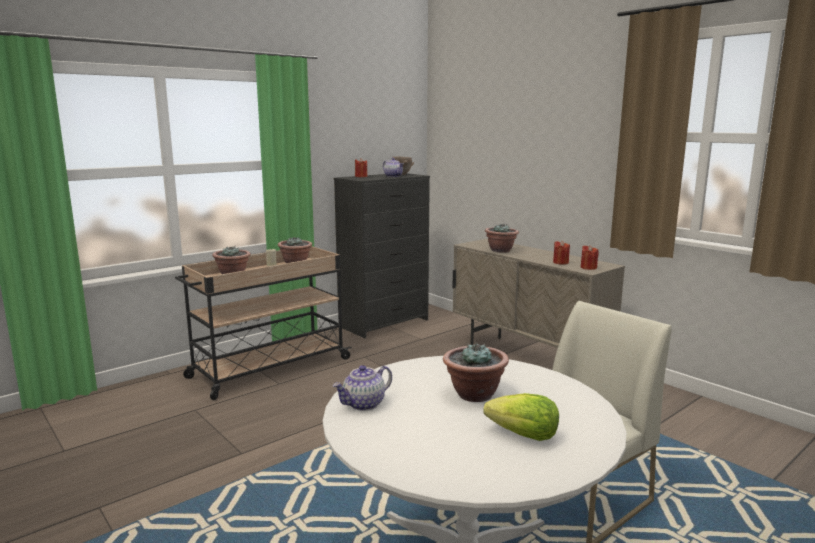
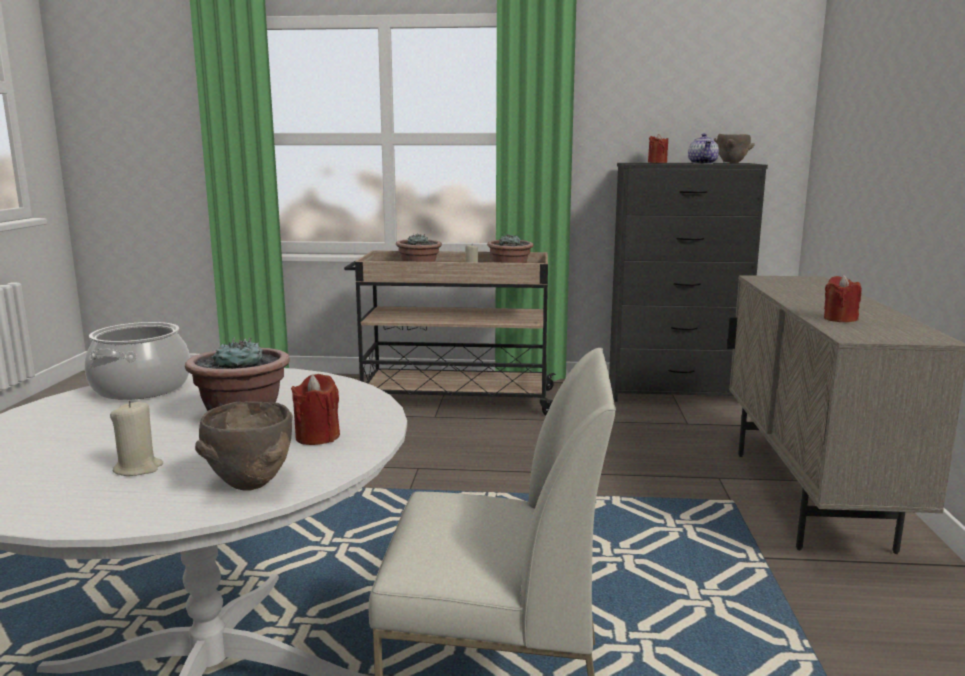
camera: 45 degrees right, 0 degrees up
teapot [333,365,392,411] -> cooking pot [84,322,190,400]
lettuce [483,393,559,441] -> beige candle [110,400,163,476]
potted plant [485,223,519,253] -> none
red candle [581,245,599,270] -> red candle moved to [291,374,340,445]
none -> brown bowl [195,401,293,491]

